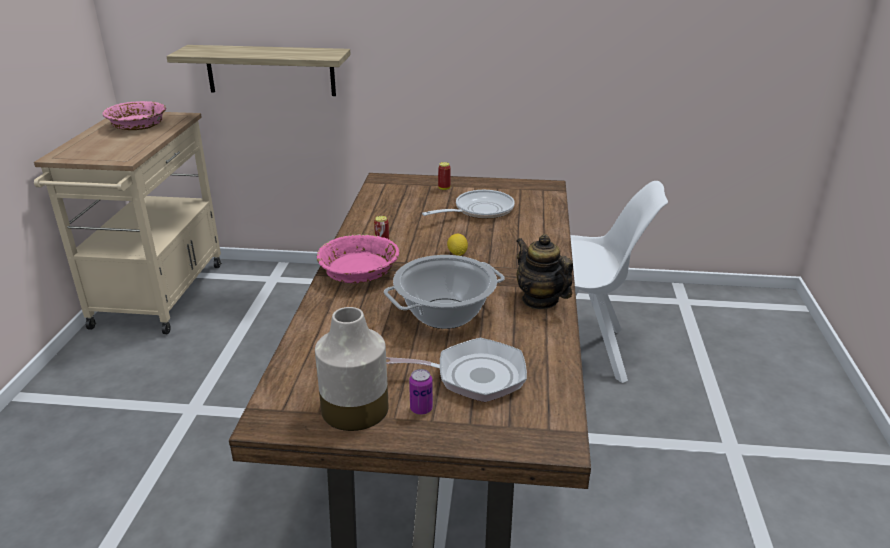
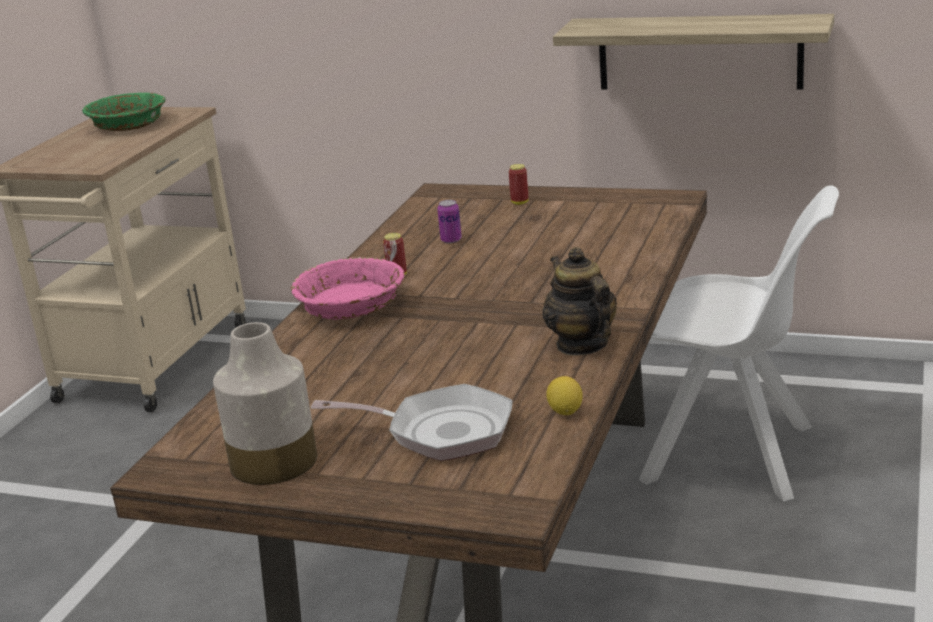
camera: 15 degrees right, 5 degrees down
pink bowl [102,101,166,130] -> green bowl [82,93,166,131]
shelf [166,45,351,96] -> shelf moved to [553,14,834,89]
cooking pot [384,255,505,329] -> none
can [409,369,433,415] -> can moved to [437,200,462,243]
frying pan [422,190,515,219] -> none
lemon [447,234,468,256] -> lemon moved to [546,376,583,415]

